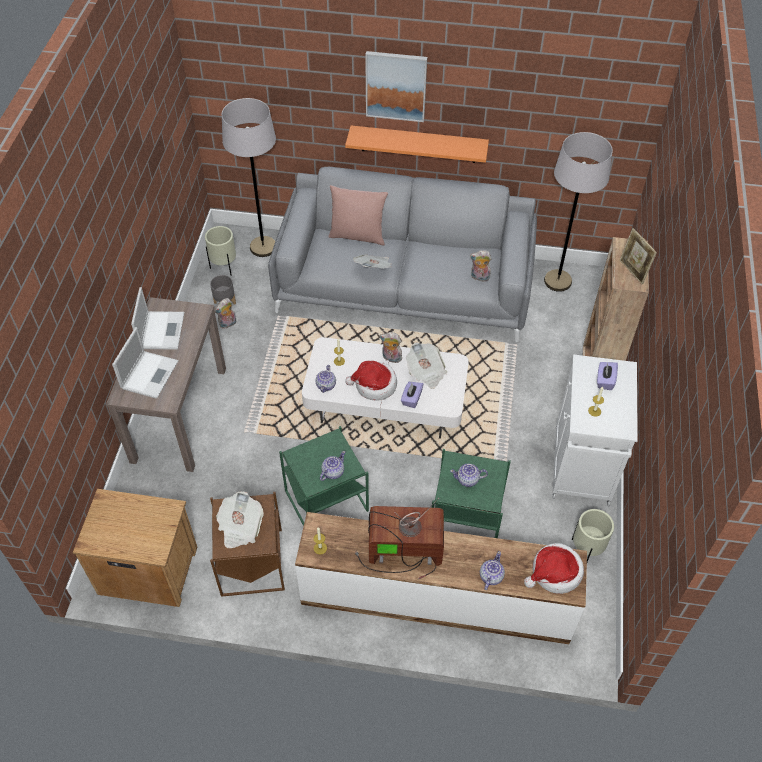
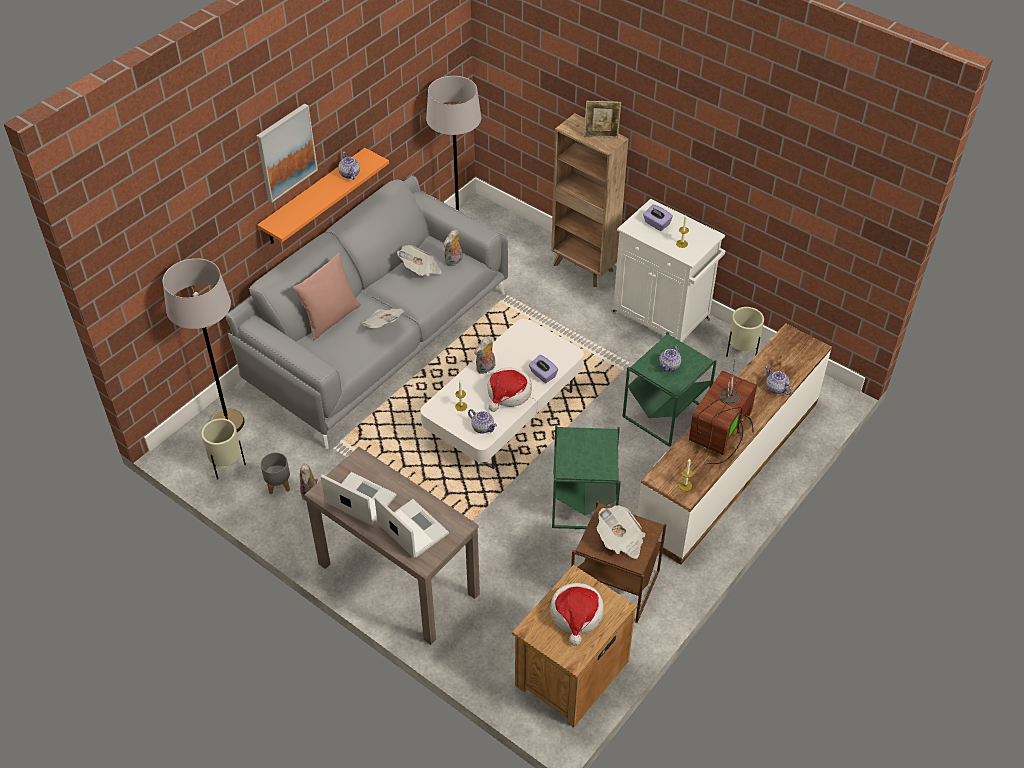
camera: 60 degrees left, 5 degrees down
teapot [320,451,345,481] -> teapot moved to [338,152,360,180]
newspaper [406,342,447,389] -> newspaper moved to [397,245,442,276]
hat [524,543,584,594] -> hat moved to [550,583,604,646]

